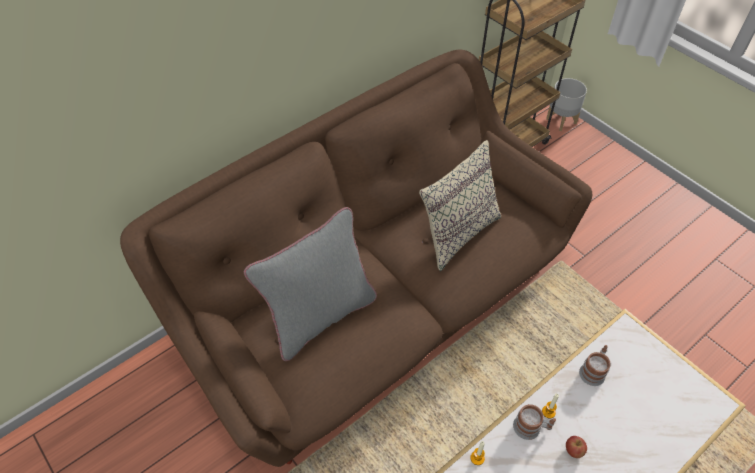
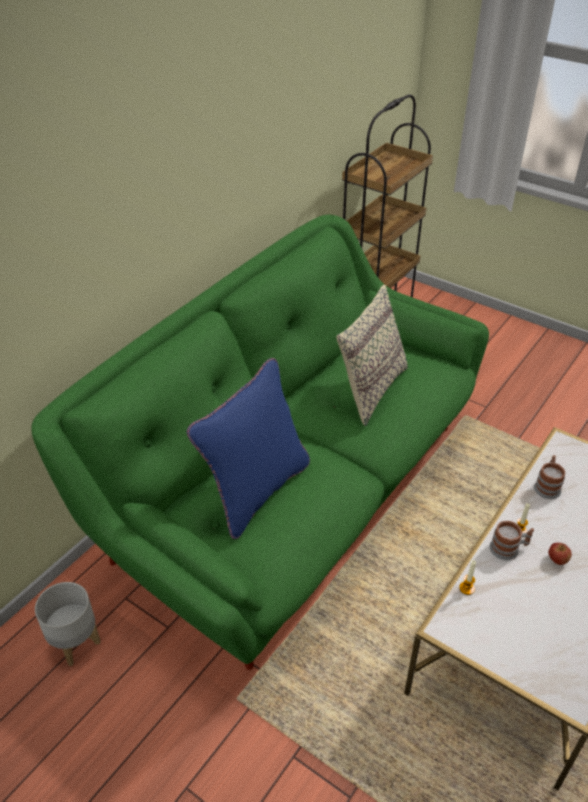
camera: 15 degrees left, 10 degrees down
brown sofa [120,50,592,467] -> green sofa [31,215,489,670]
grey pillow [244,207,377,361] -> blue pillow [187,358,310,539]
grey planter [546,78,587,131] -> grey planter moved to [35,582,101,666]

